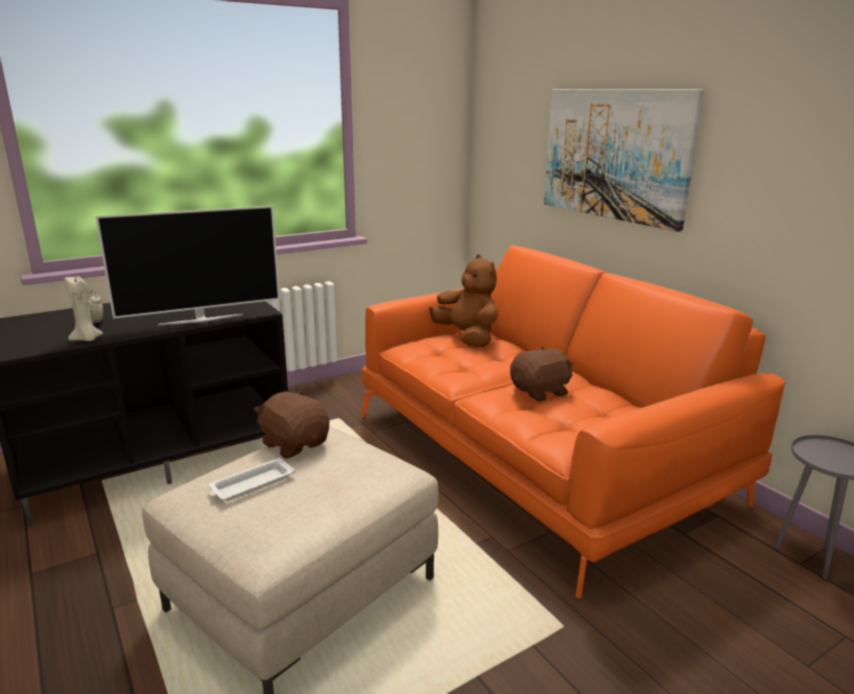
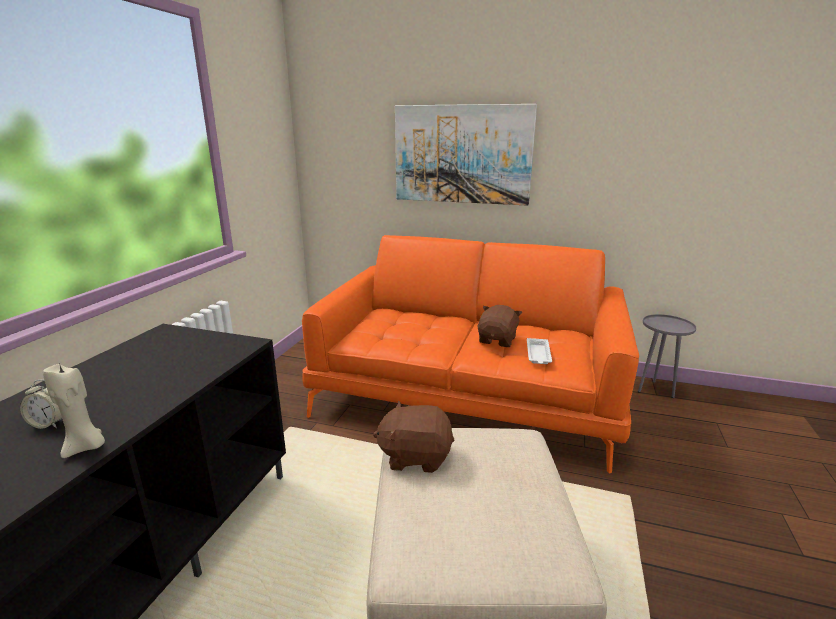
camera: 40 degrees left, 0 degrees up
television [95,205,280,325] -> none
white tray [208,457,295,501] -> white tray moved to [527,338,552,364]
brown plush toy [429,255,498,347] -> none

